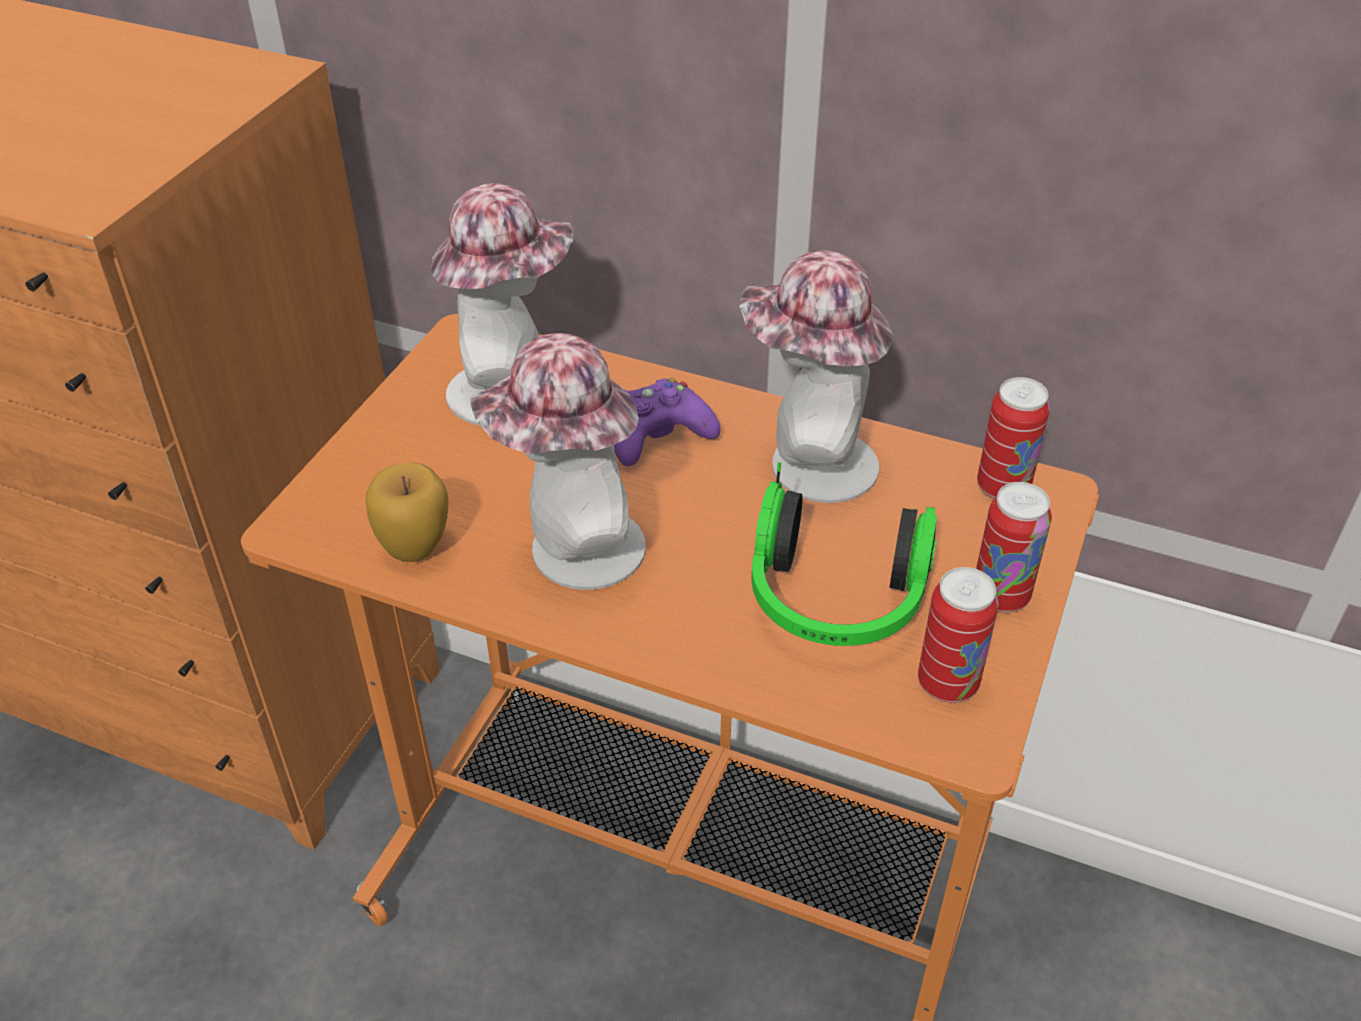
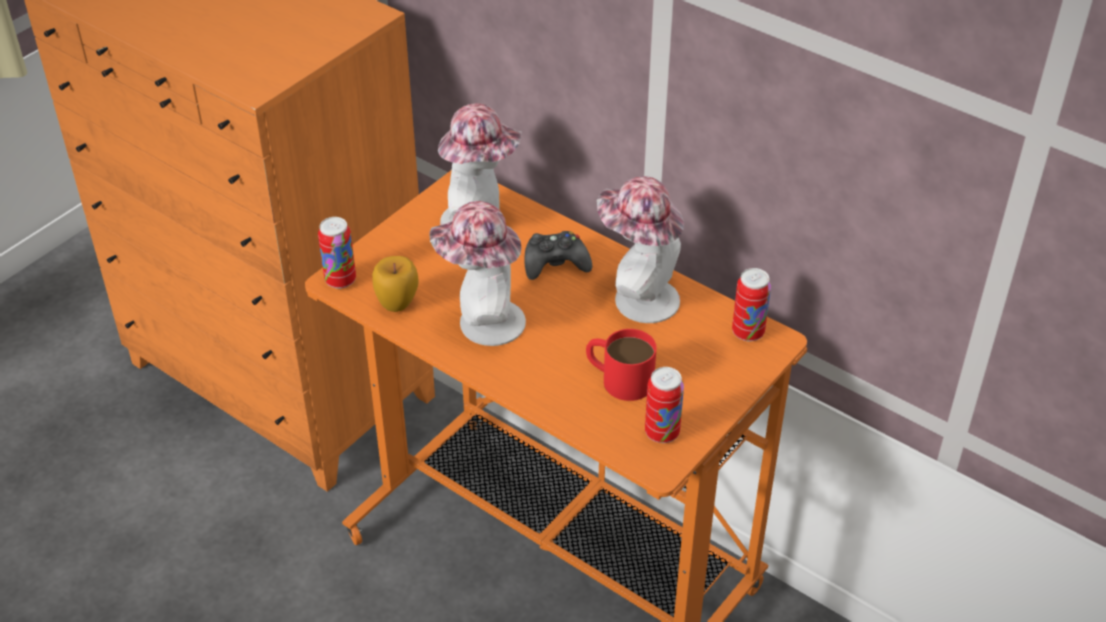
camera: 15 degrees right, 0 degrees up
purple game controller [614,378,720,466] -> black game controller [524,231,592,280]
headphones [752,462,937,646] -> red mug [586,329,656,401]
can [976,482,1052,613] -> can moved to [318,217,356,289]

